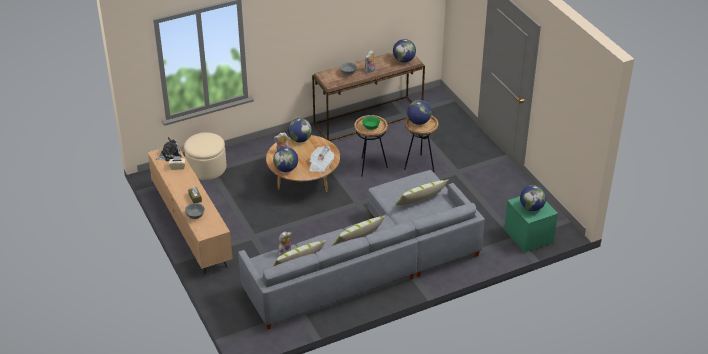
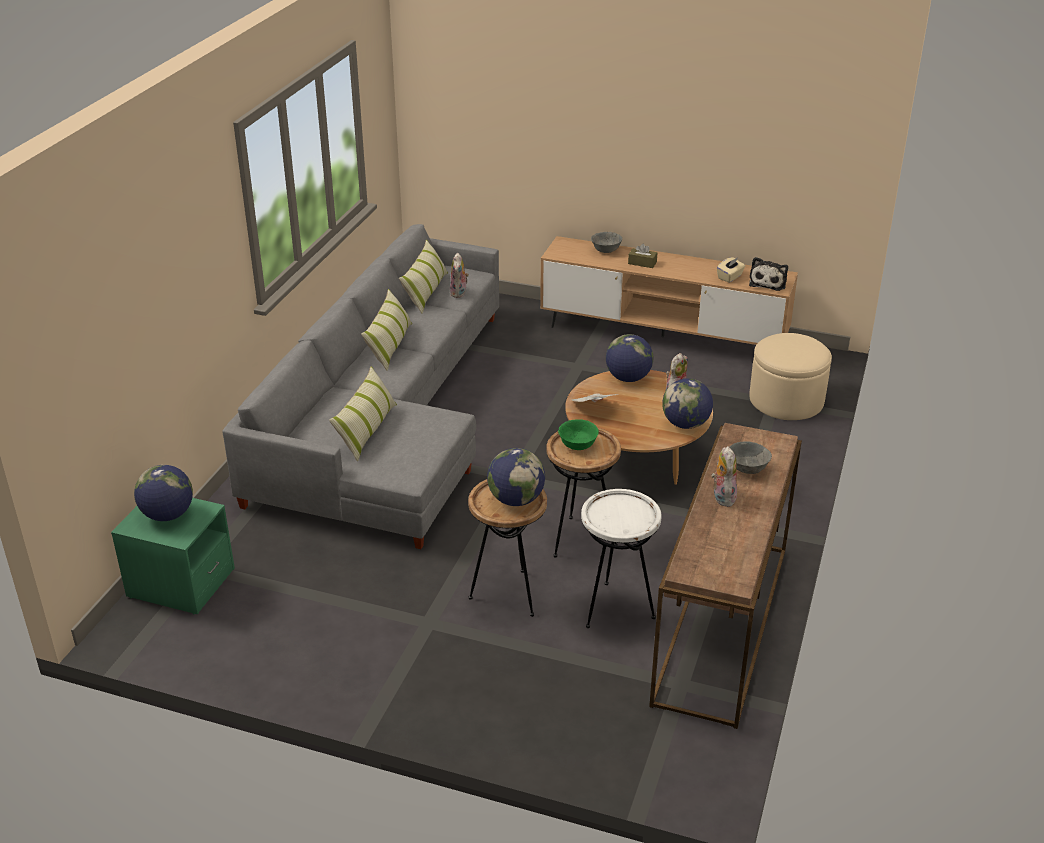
camera: 135 degrees right, 5 degrees down
globe [393,39,416,63] -> none
none -> white side table [581,489,662,628]

